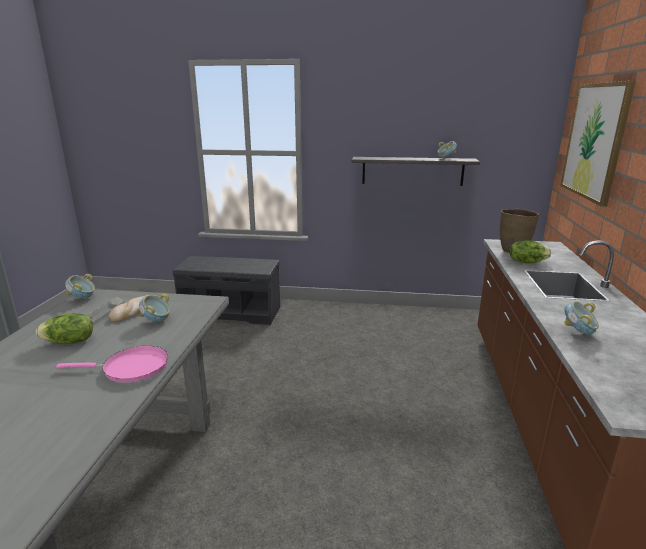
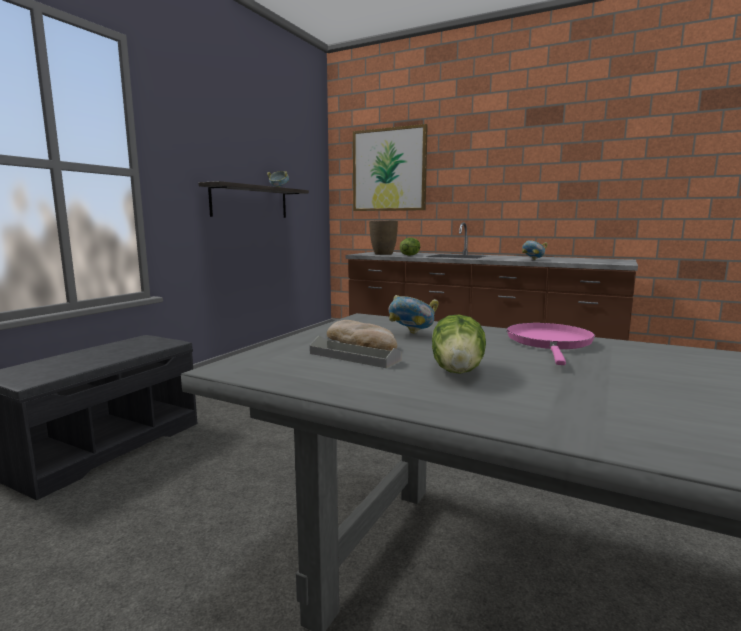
camera: 70 degrees left, 10 degrees down
bowl [65,274,95,299] -> none

